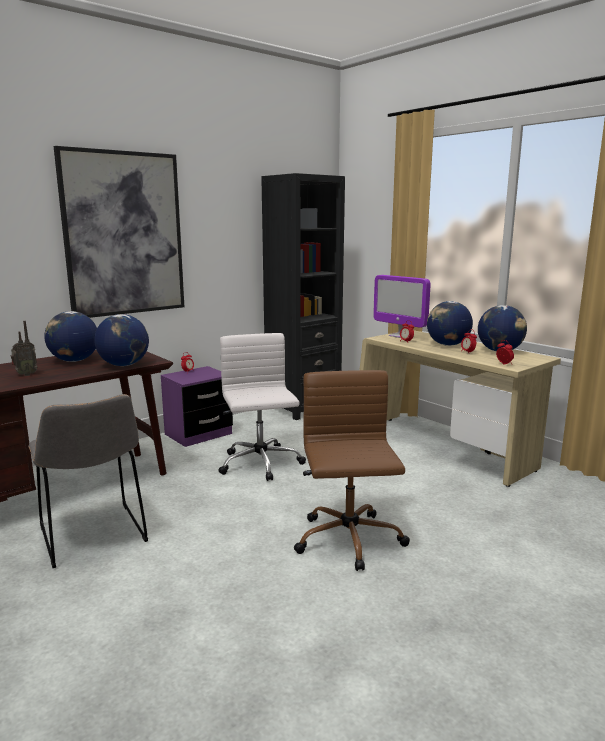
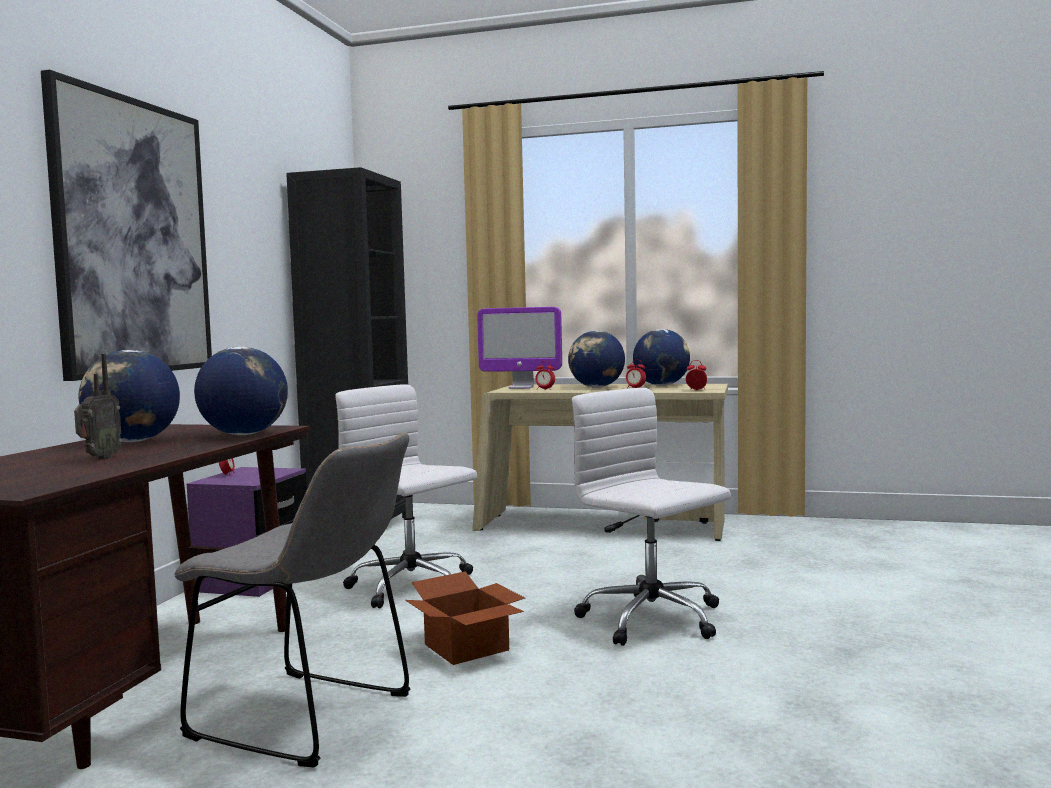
camera: 35 degrees left, 10 degrees down
brown office chair [294,370,410,571] -> white office chair [572,388,731,646]
none -> cardboard box [405,571,525,665]

